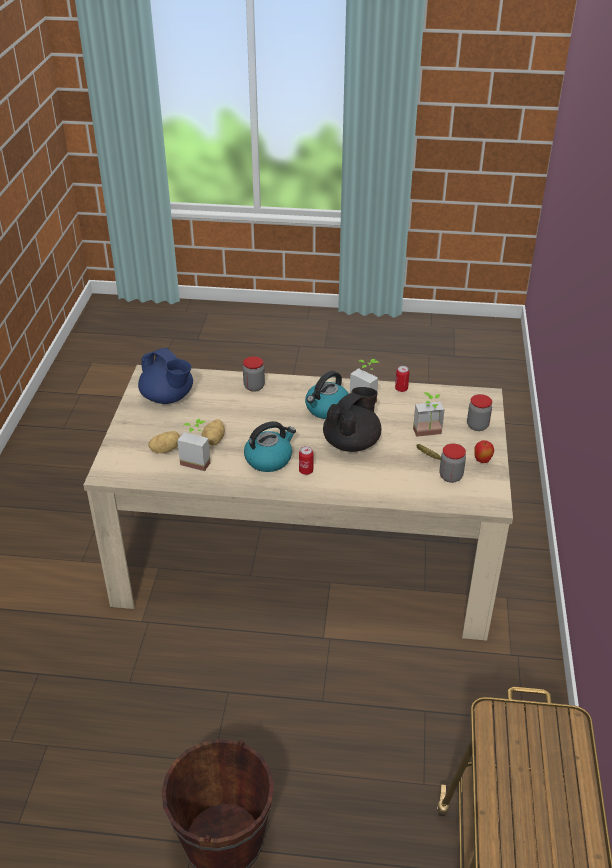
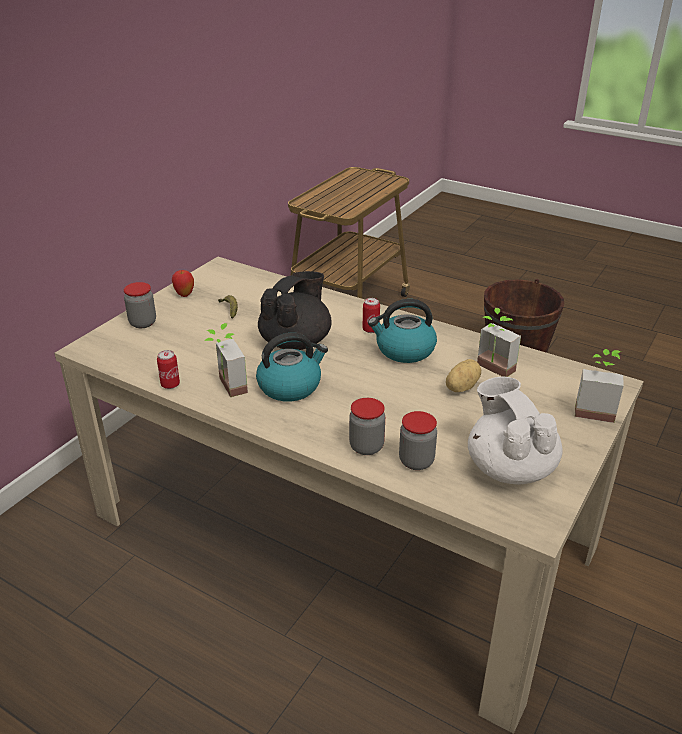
camera: 155 degrees left, 5 degrees down
blue teapot [138,348,193,404] -> white teapot [468,377,562,484]
potato [148,431,180,453] -> none
black teapot [323,387,381,452] -> black teapot turned 150 degrees clockwise [258,271,332,350]
potted plant [413,392,445,437] -> potted plant moved to [575,349,624,423]
jar [439,443,466,483] -> jar moved to [399,411,437,470]

